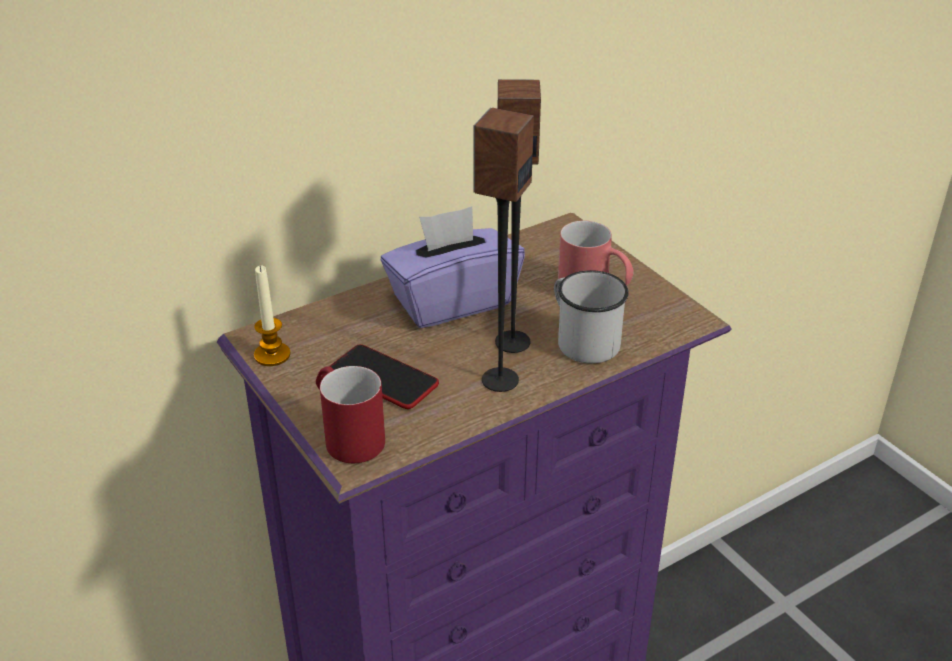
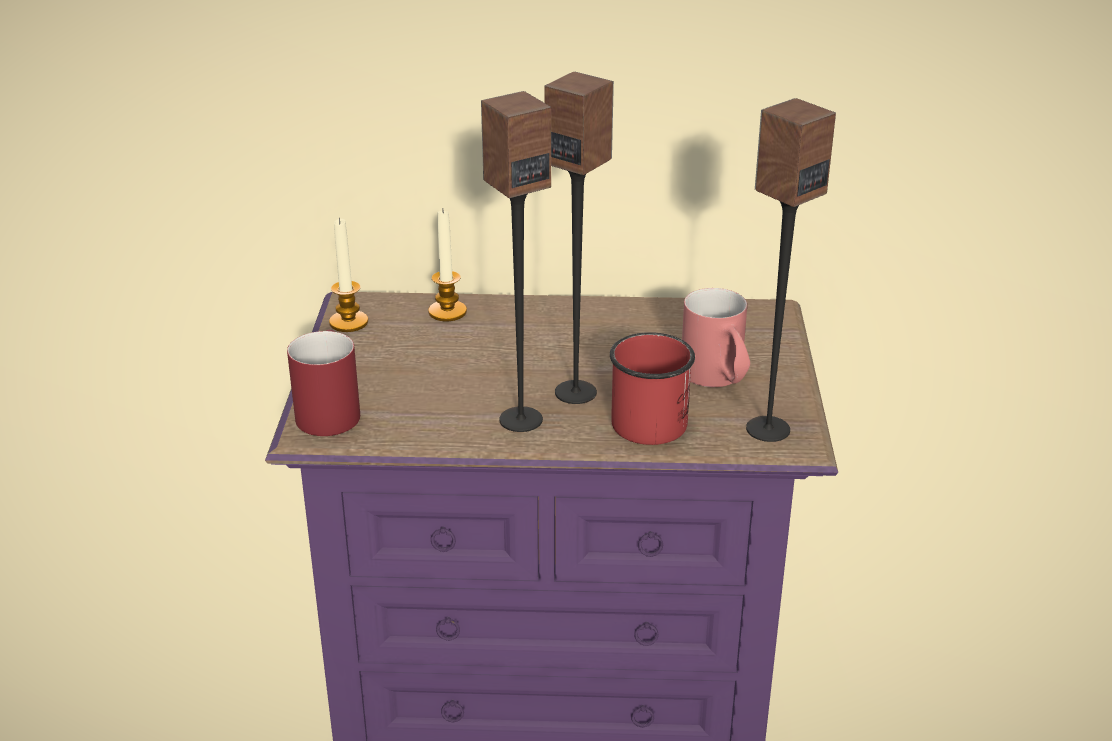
camera: 35 degrees right, 5 degrees down
phone [329,344,439,409] -> none
purple tissue box [381,206,525,328] -> none
white mug [554,270,629,364] -> red mug [610,332,695,445]
none -> candle [428,208,467,321]
none -> speaker [746,98,836,442]

